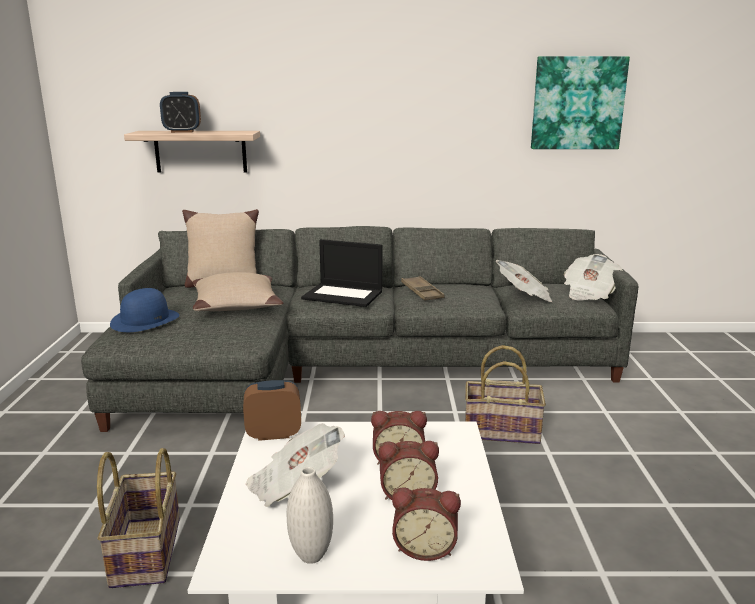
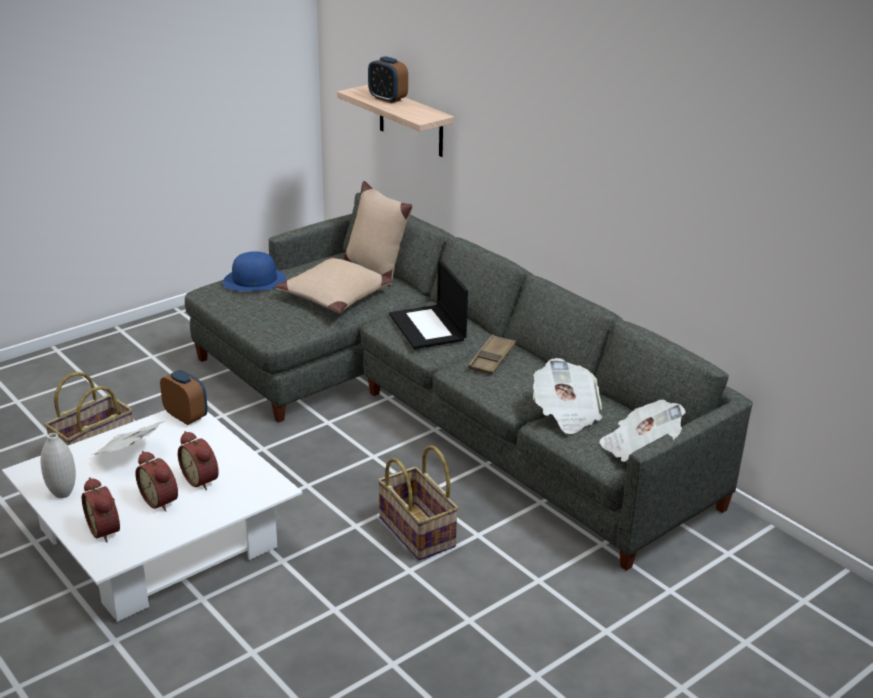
camera: 50 degrees right, 10 degrees up
picture [531,56,630,149] -> none

